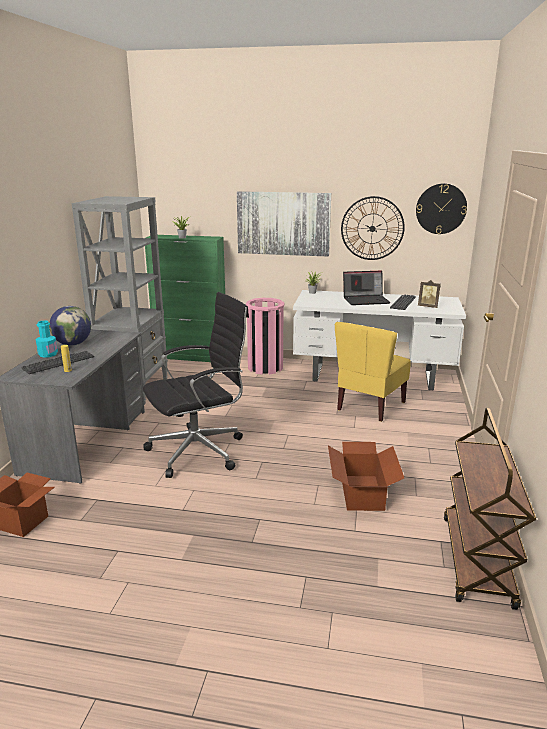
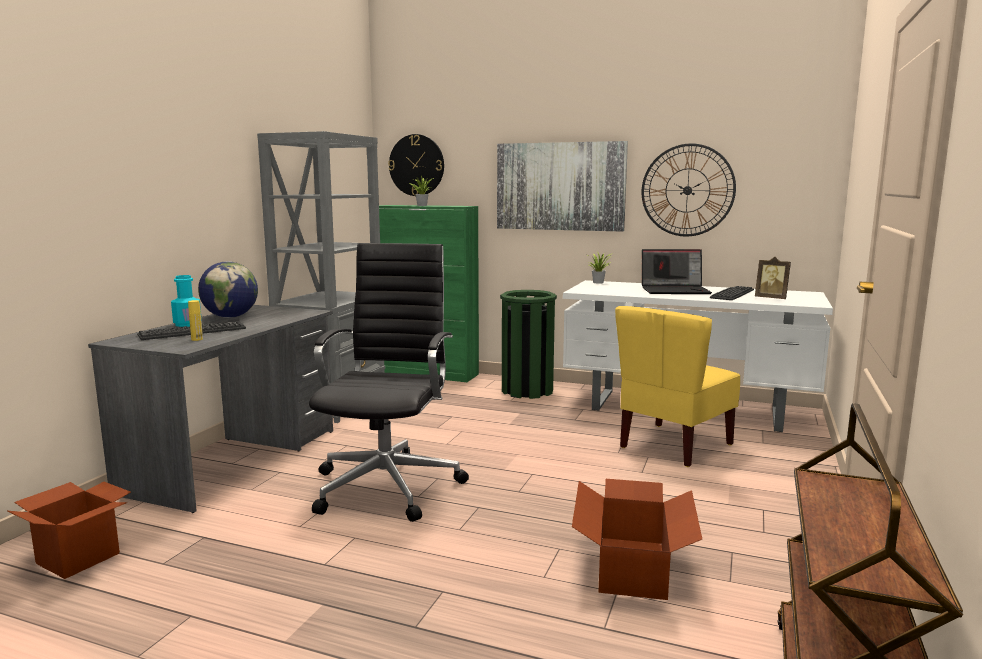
camera: 10 degrees right, 10 degrees down
black office chair [143,292,249,478] -> black office chair turned 60 degrees counterclockwise [309,243,469,522]
pink trash can [245,298,285,375] -> green trash can [500,290,557,399]
wall clock [416,183,467,234] -> wall clock moved to [388,134,444,196]

